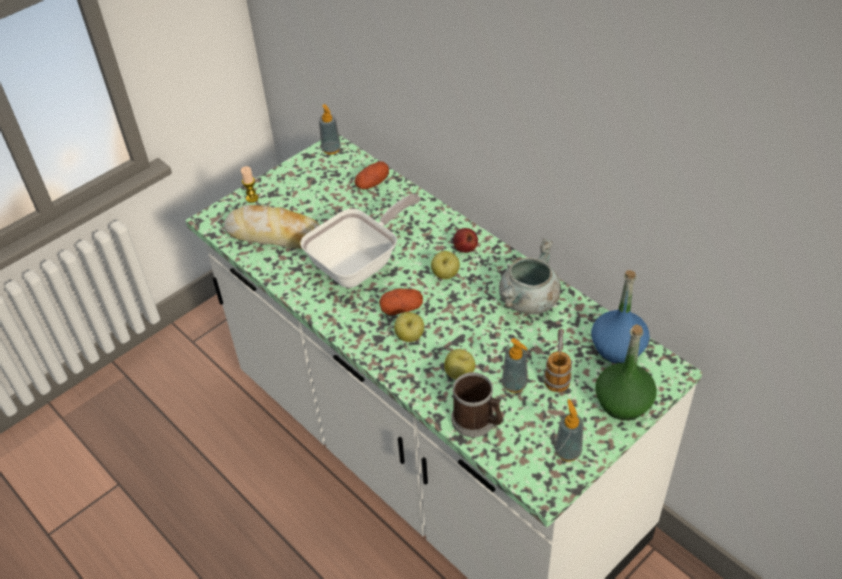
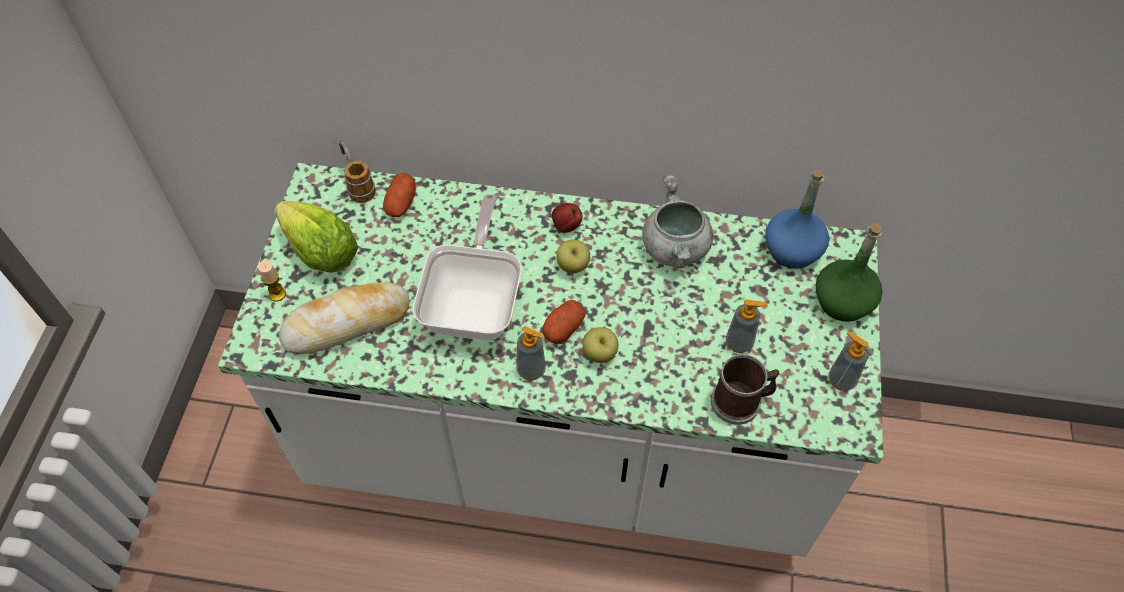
camera: 40 degrees left, 10 degrees up
soap dispenser [319,104,341,155] -> soap dispenser moved to [516,326,546,380]
apple [444,349,475,380] -> none
mug [544,329,572,392] -> mug moved to [339,141,375,203]
none -> lettuce [275,201,358,273]

